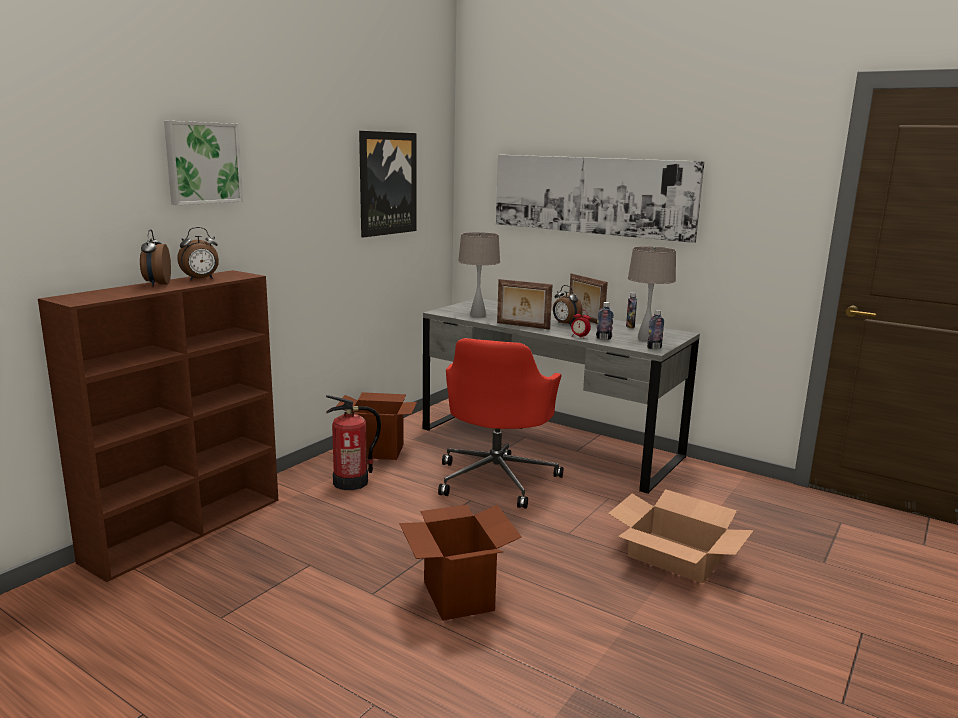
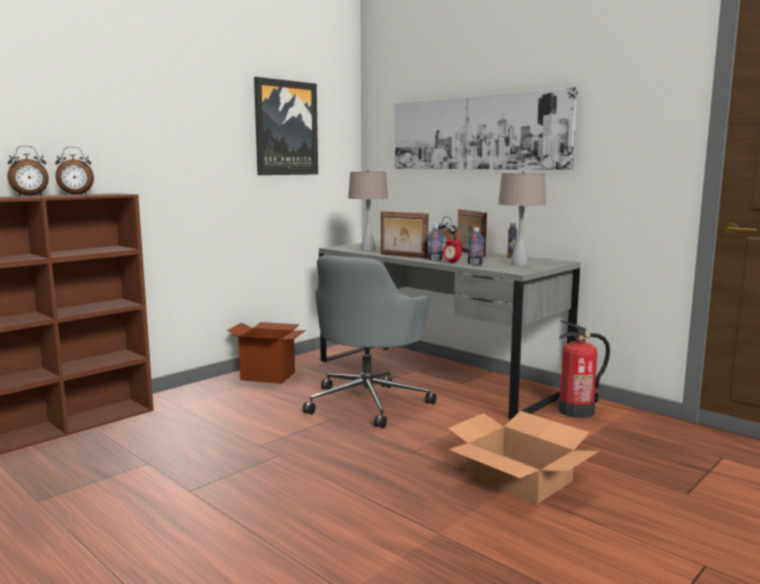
camera: 10 degrees right, 5 degrees down
alarm clock [140,230,171,286] -> alarm clock turned 120 degrees counterclockwise [7,146,49,196]
picture [164,121,243,205] -> none
fire extinguisher [326,395,381,490] -> fire extinguisher moved to [558,321,610,418]
cardboard box [399,505,522,621] -> none
red office chair [438,338,563,509] -> grey office chair [303,256,436,428]
bottle [647,310,664,349] -> bottle moved to [428,224,443,260]

